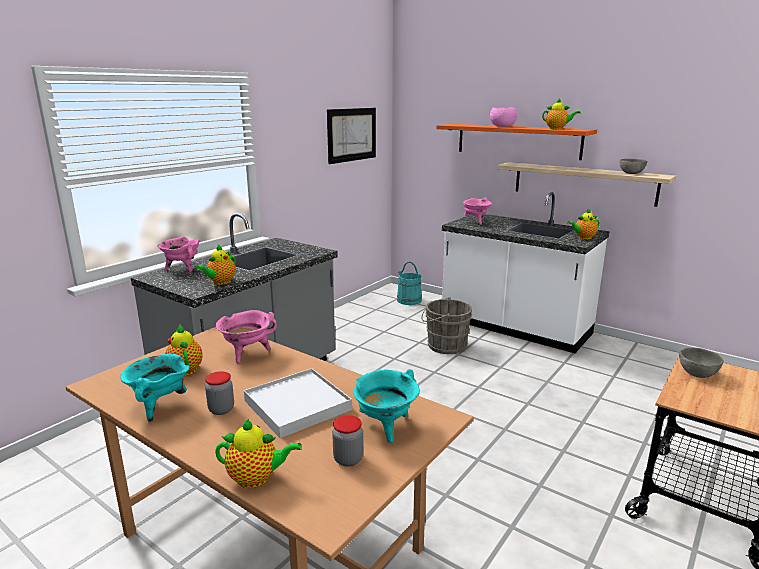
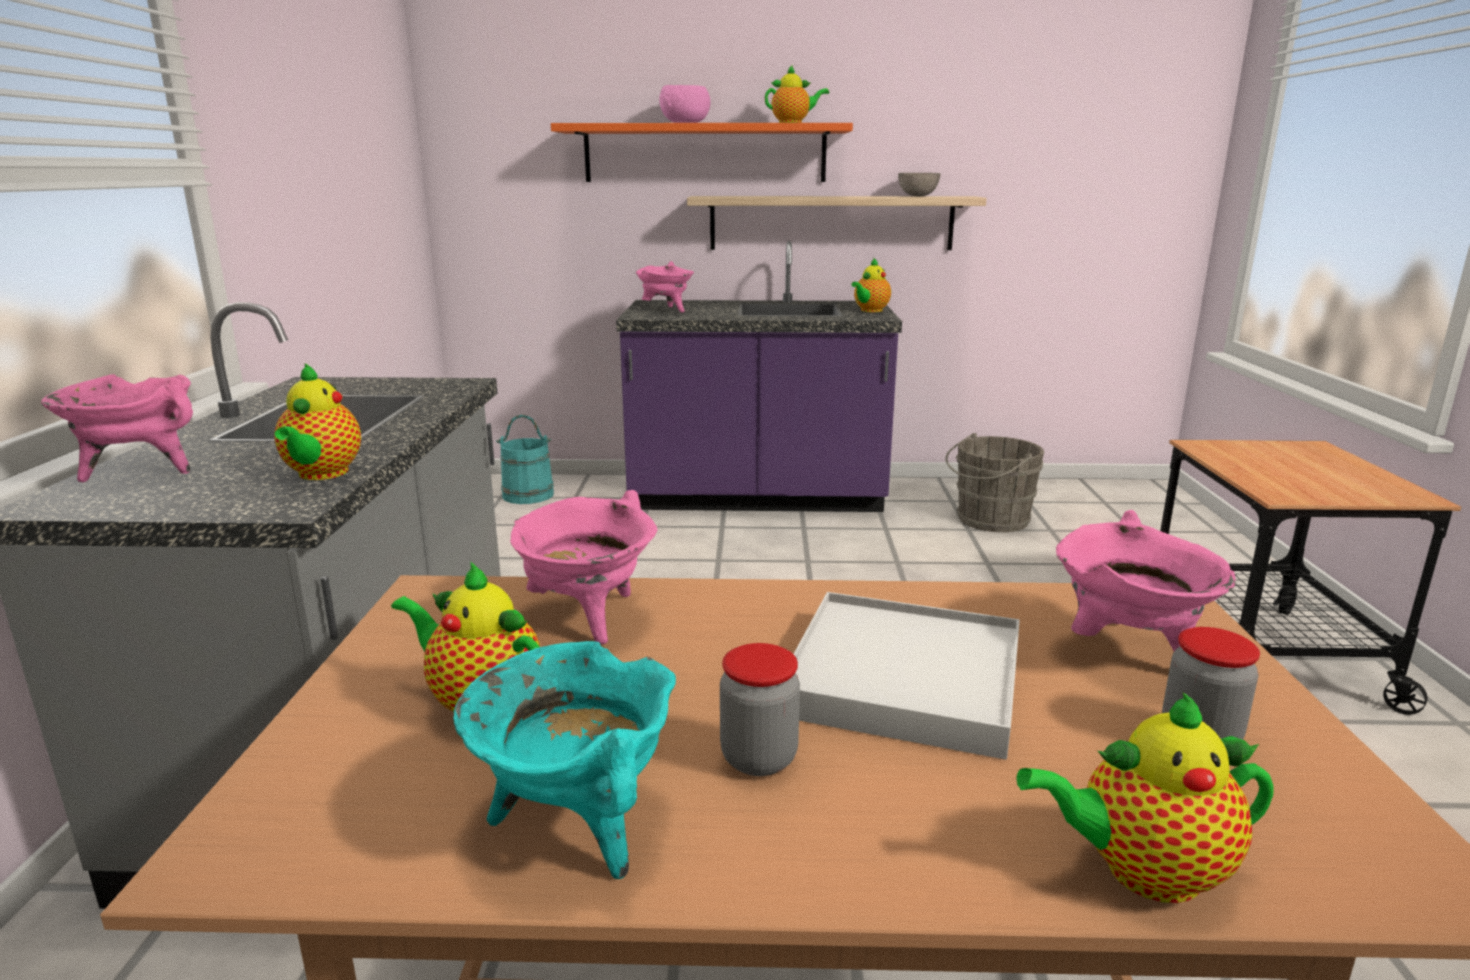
camera: 35 degrees left, 0 degrees up
teapot [215,419,302,488] -> teapot turned 150 degrees counterclockwise [1016,692,1274,903]
picture [327,108,376,164] -> none
turquoise cooking pot [353,369,420,443] -> pink cooking pot [1056,510,1236,651]
grey bucket [421,297,472,354] -> grey bucket moved to [945,433,1044,532]
white counter [442,192,610,353] -> purple counter [616,241,902,512]
grey bowl [679,347,724,378] -> none

